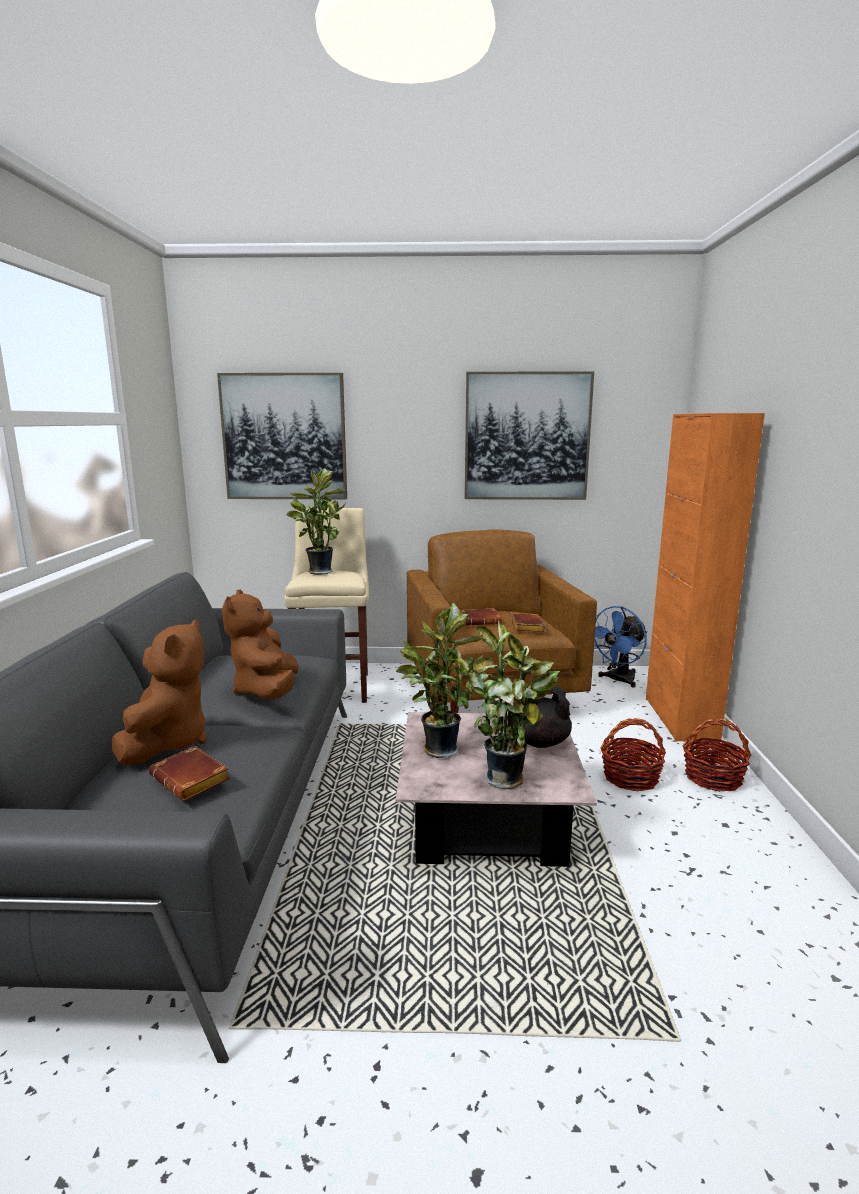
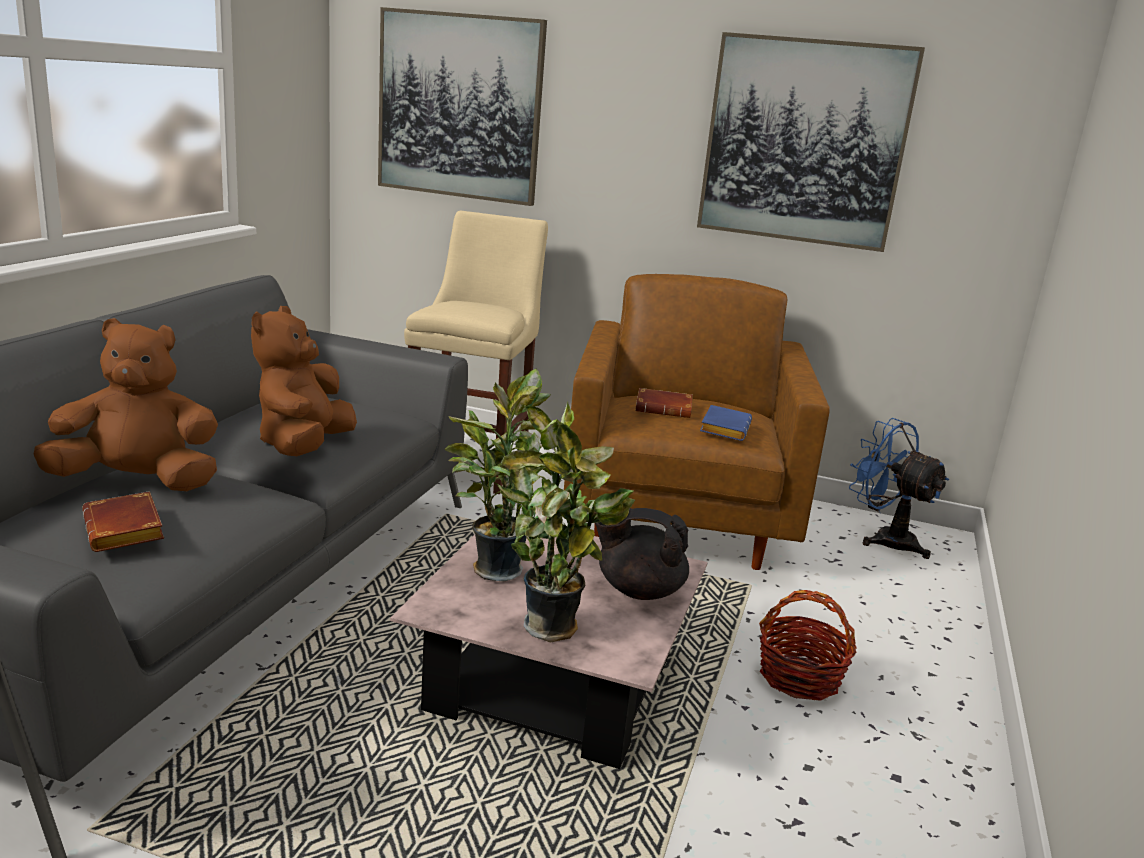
camera: 15 degrees right, 5 degrees up
brown plush toy [112,619,207,765] -> brown plush toy turned 120 degrees counterclockwise [33,318,218,491]
potted plant [287,468,346,575] -> none
brown book [511,613,546,632] -> blue book [700,405,752,441]
blue fan [594,606,647,688] -> blue fan turned 75 degrees clockwise [849,418,949,559]
orange cabinet [646,413,765,741] -> none
basket [682,718,751,792] -> none

